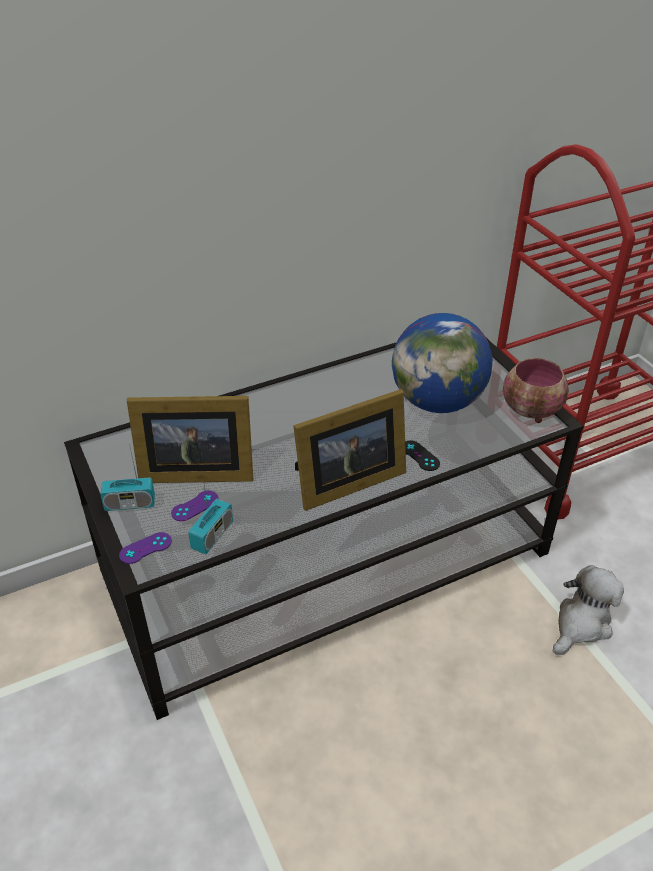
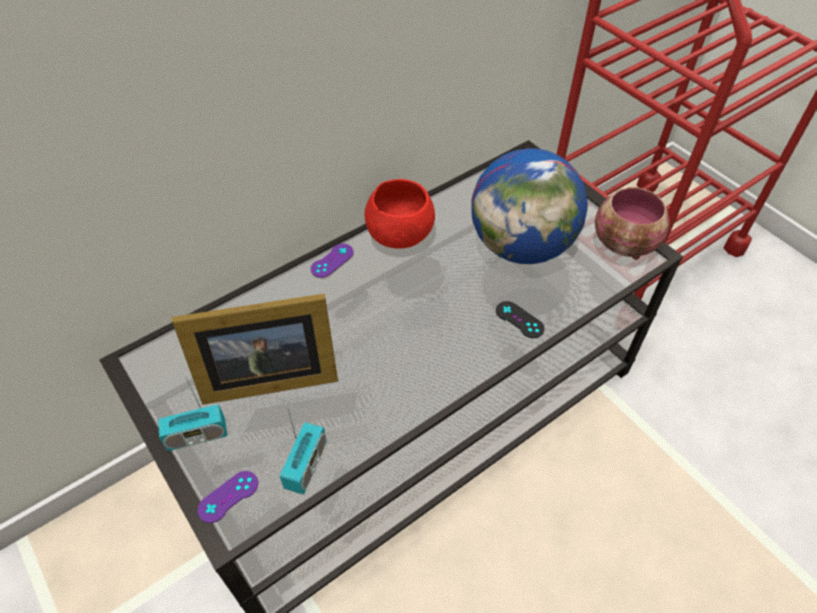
camera: 10 degrees left, 10 degrees up
purple game controller [171,491,218,521] -> purple game controller moved to [311,244,354,278]
picture frame [293,389,406,511] -> none
plush toy [553,565,624,655] -> none
none -> red bowl [364,179,435,249]

